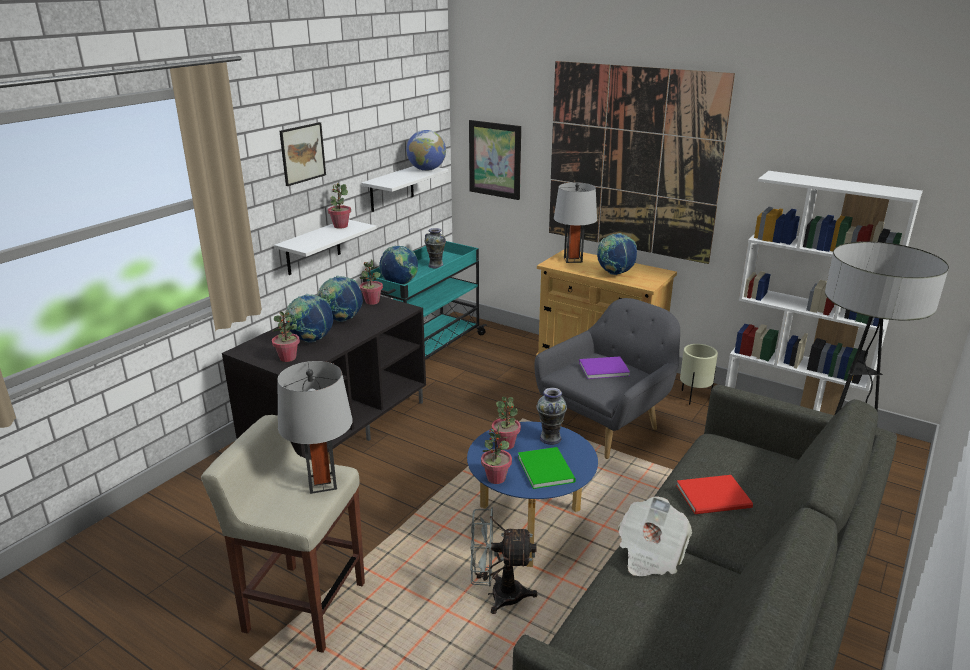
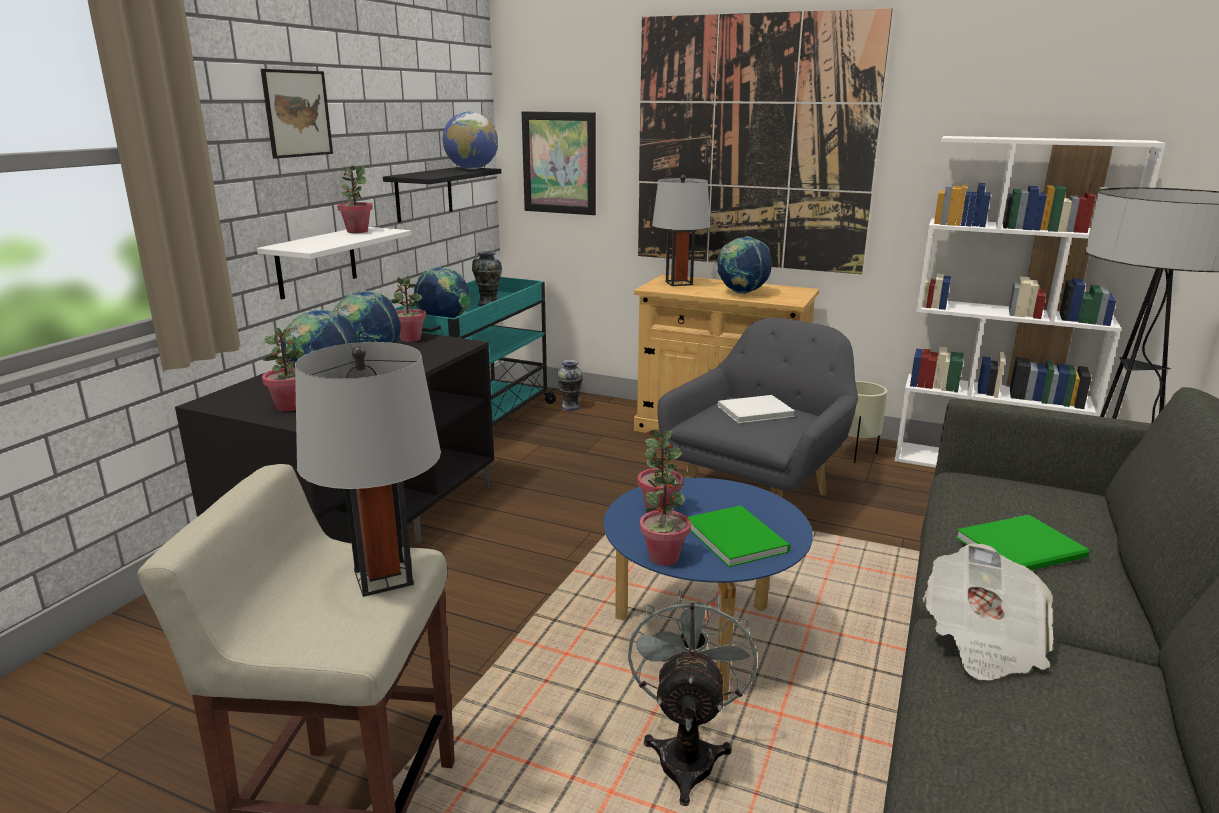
camera: 10 degrees left, 5 degrees down
white shelf [361,166,448,212] -> black shelf [383,167,501,223]
grey fan [470,507,538,614] -> grey fan turned 105 degrees clockwise [628,590,757,806]
vase [537,388,567,445] -> vase moved to [557,360,583,411]
purple book [579,357,630,379] -> white book [718,395,795,423]
red book [676,475,753,514] -> green book [956,515,1089,570]

